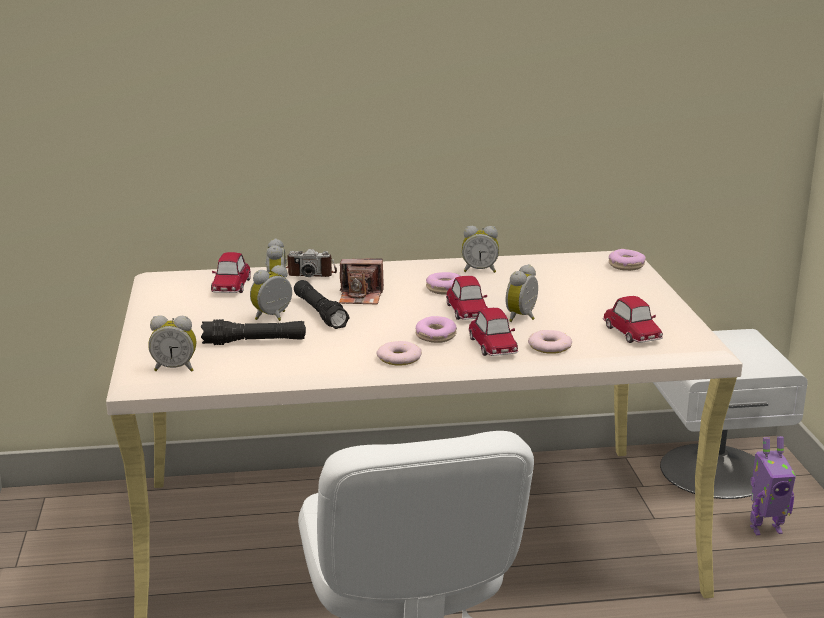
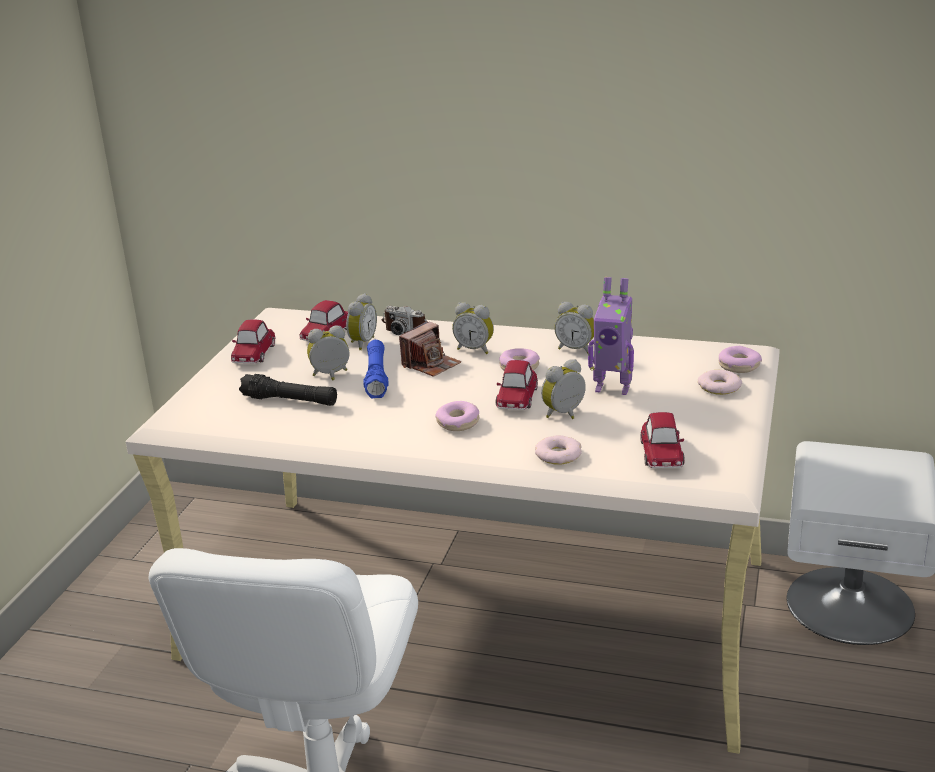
camera: 25 degrees right, 5 degrees up
alarm clock [148,315,196,372] -> alarm clock moved to [452,302,494,354]
black flashlight [294,280,350,329] -> blue flashlight [363,340,388,399]
camera [339,258,384,304] -> camera turned 75 degrees counterclockwise [399,321,461,377]
donut [376,341,422,366] -> donut moved to [698,370,742,395]
toy car [468,308,518,356] -> toy car moved to [231,319,276,363]
toy robot [750,436,796,535] -> toy robot moved to [588,277,634,395]

